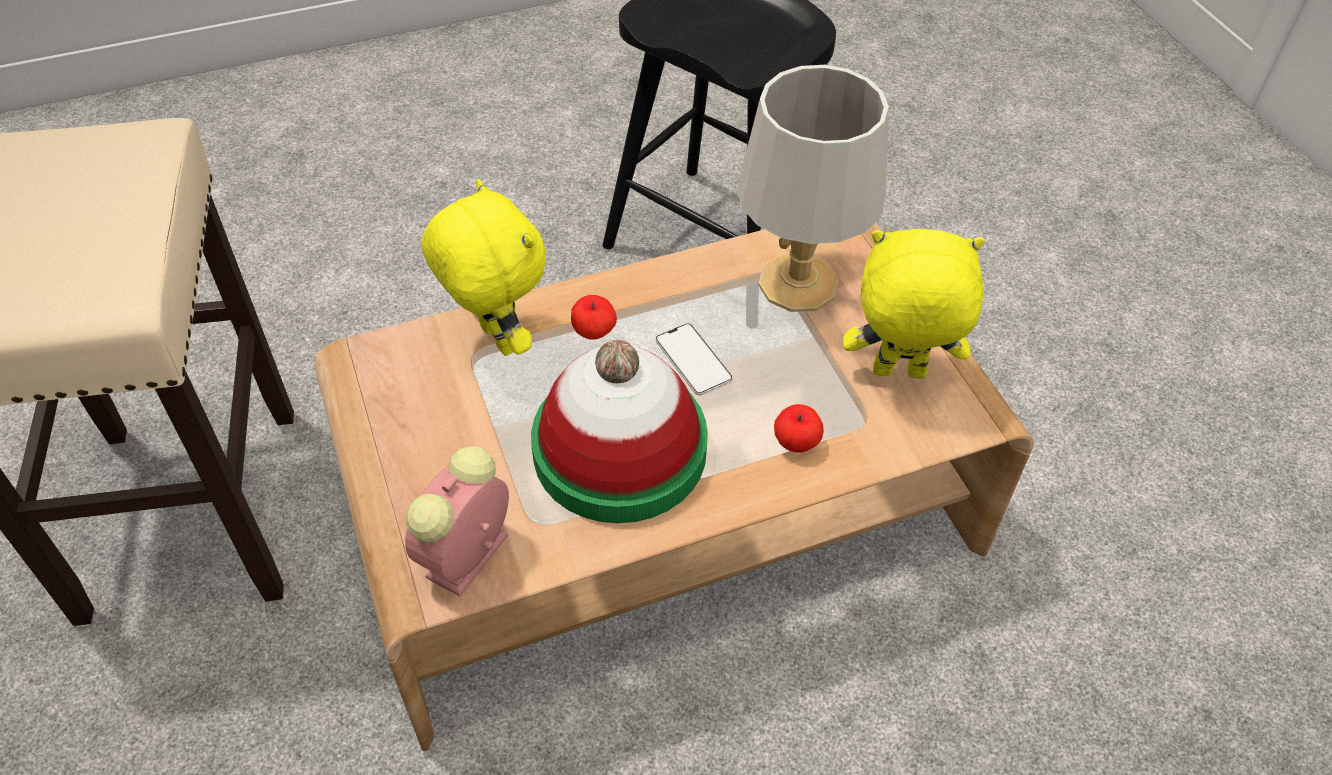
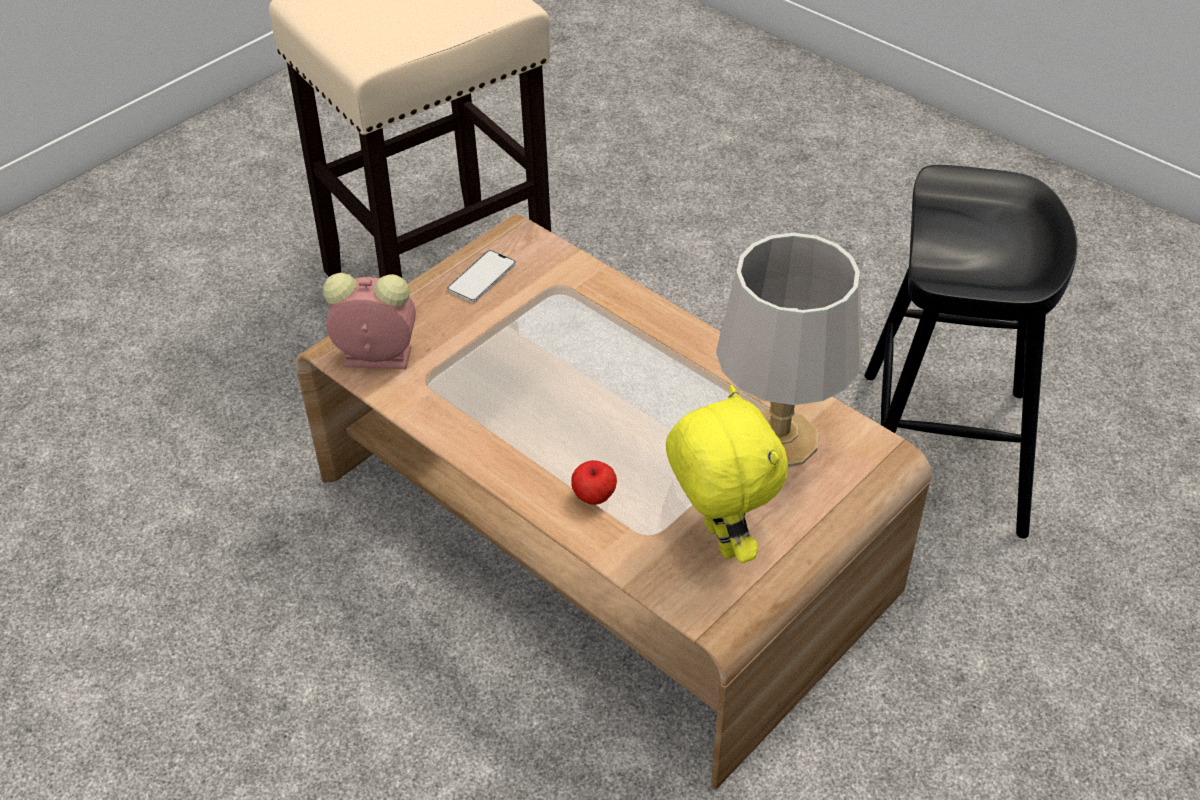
camera: 65 degrees right, 5 degrees down
yellow plush toy [421,179,546,356] -> none
hat [531,340,708,523] -> none
apple [571,295,617,340] -> none
phone [655,323,733,395] -> phone moved to [447,250,516,302]

